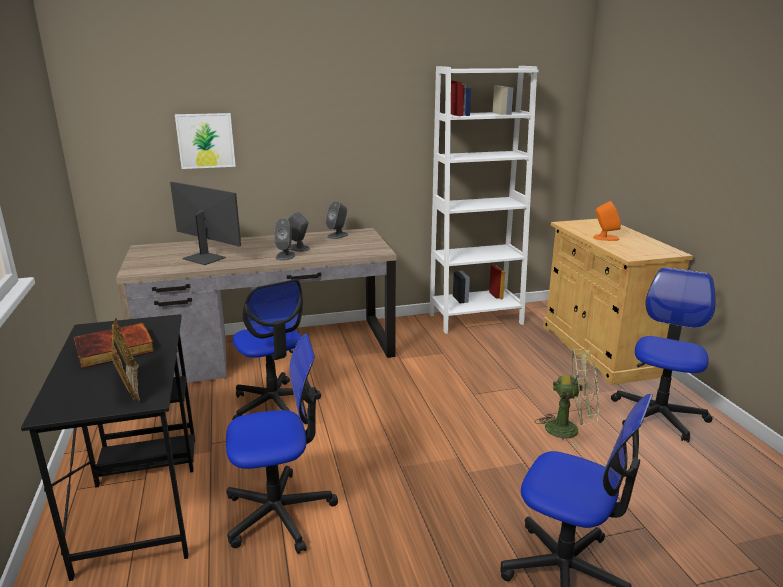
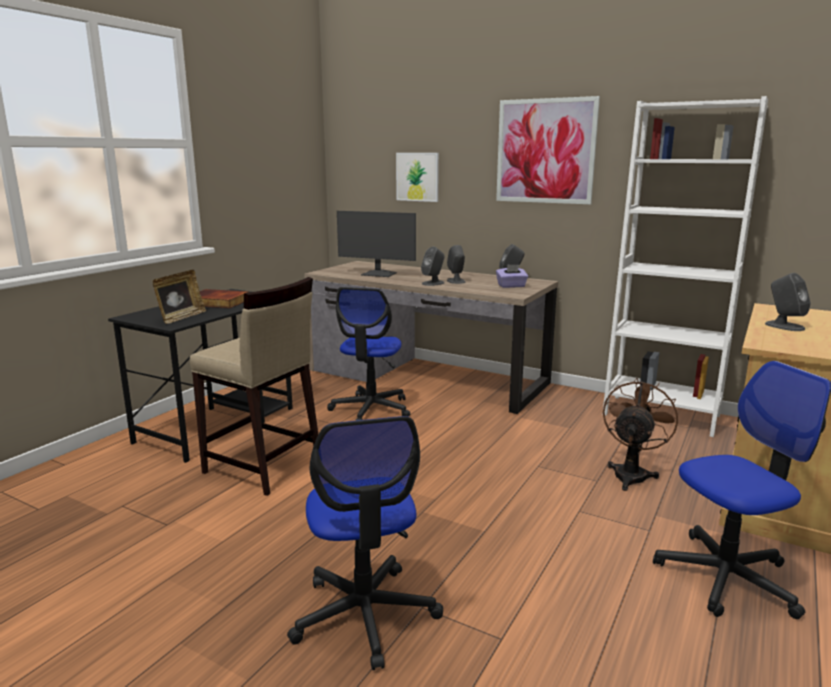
camera: 45 degrees right, 5 degrees down
monitor [170,182,241,265] -> monitor turned 120 degrees clockwise [337,211,416,277]
office chair [226,334,338,554] -> beige stool [190,277,318,496]
green fan [535,349,599,448] -> none
orange speaker [593,201,621,241] -> grey speaker [765,273,811,331]
none -> picture [496,96,600,204]
none -> purple tissue box [496,264,528,288]
none -> brown fan [603,378,679,491]

